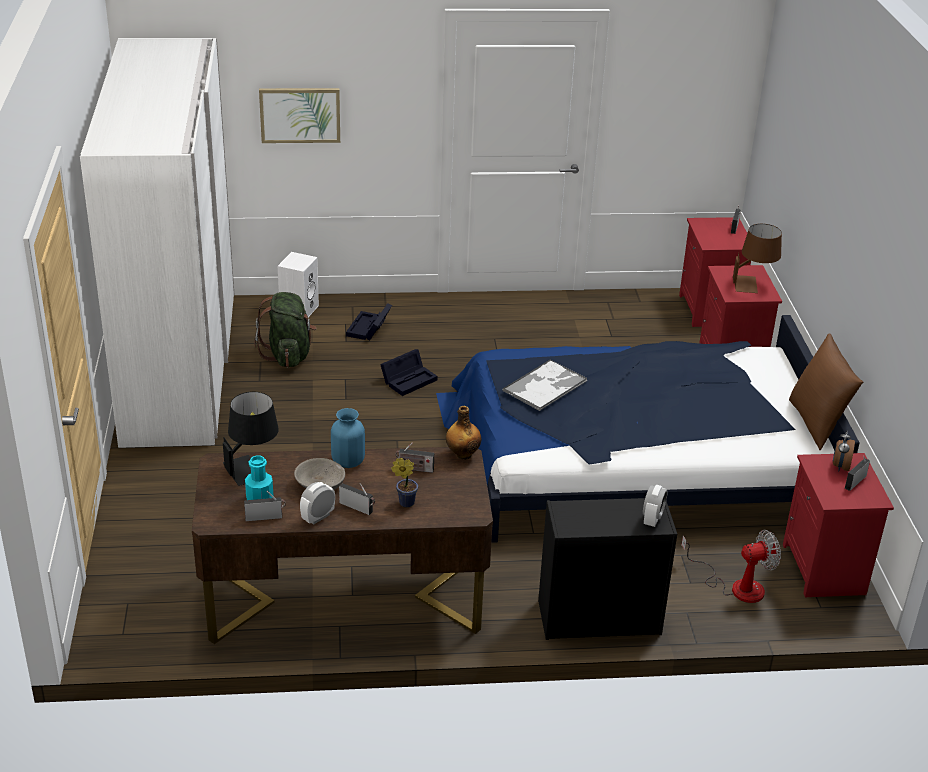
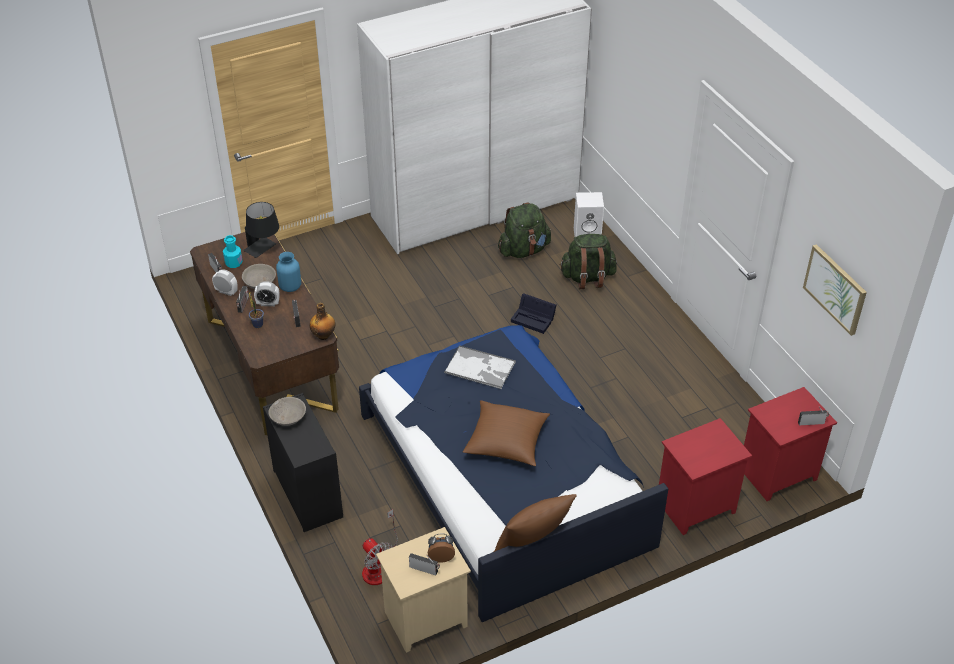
camera: 70 degrees right, 10 degrees up
picture [259,88,340,143] -> picture moved to [803,244,867,336]
black storage box [346,303,392,341] -> green backpack [560,234,617,289]
alarm clock [643,485,668,527] -> alarm clock moved to [254,281,280,306]
brown table lamp [733,224,782,293] -> none
red nightstand [783,453,894,597] -> beige nightstand [376,527,471,653]
none -> grey bowl [268,397,306,426]
none -> brown pillow [463,401,550,466]

